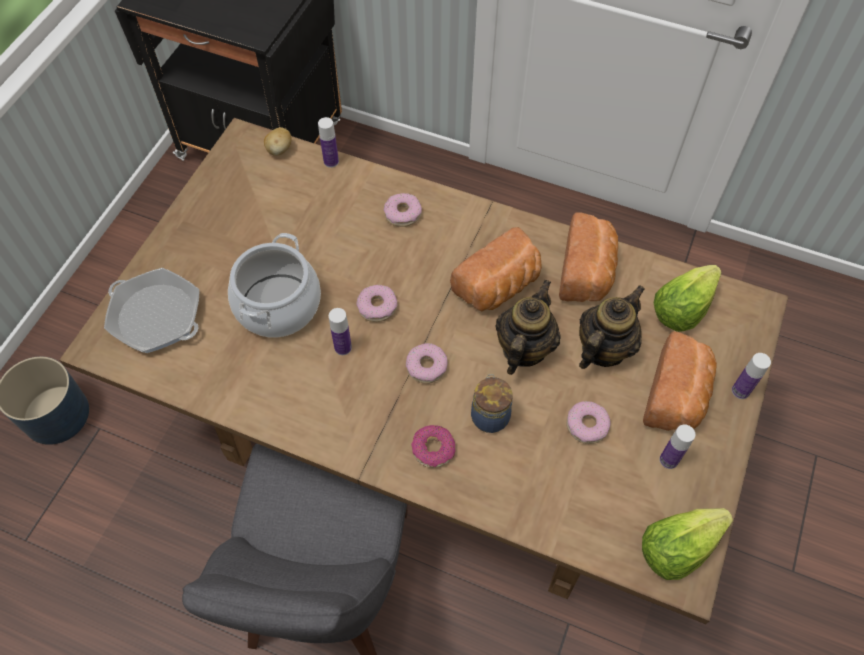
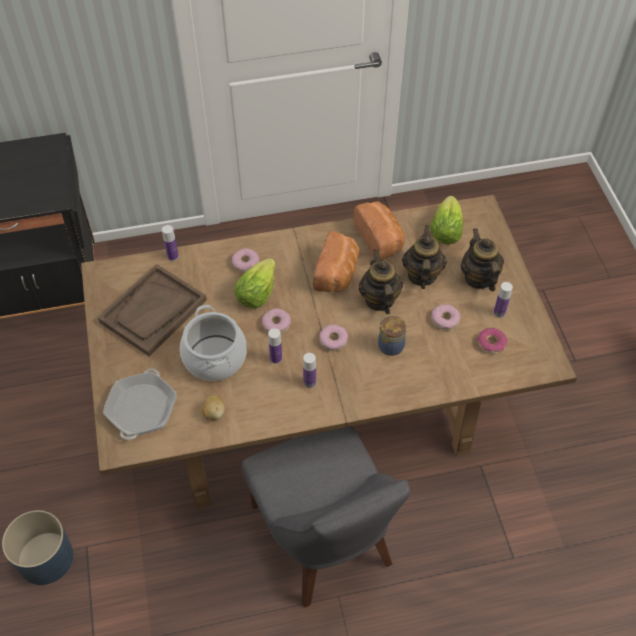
camera: 35 degrees left, 5 degrees down
frying pan [104,268,200,353] -> frying pan turned 105 degrees clockwise [103,369,177,440]
potato [264,127,292,156] -> potato moved to [201,395,225,420]
donut [411,425,456,468] -> donut moved to [477,328,508,354]
lettuce [642,508,733,580] -> lettuce moved to [234,258,276,309]
bread [643,331,717,431] -> teapot [461,228,504,291]
bottle [732,353,771,399] -> bottle moved to [303,353,316,388]
none -> brown tray [98,264,207,356]

